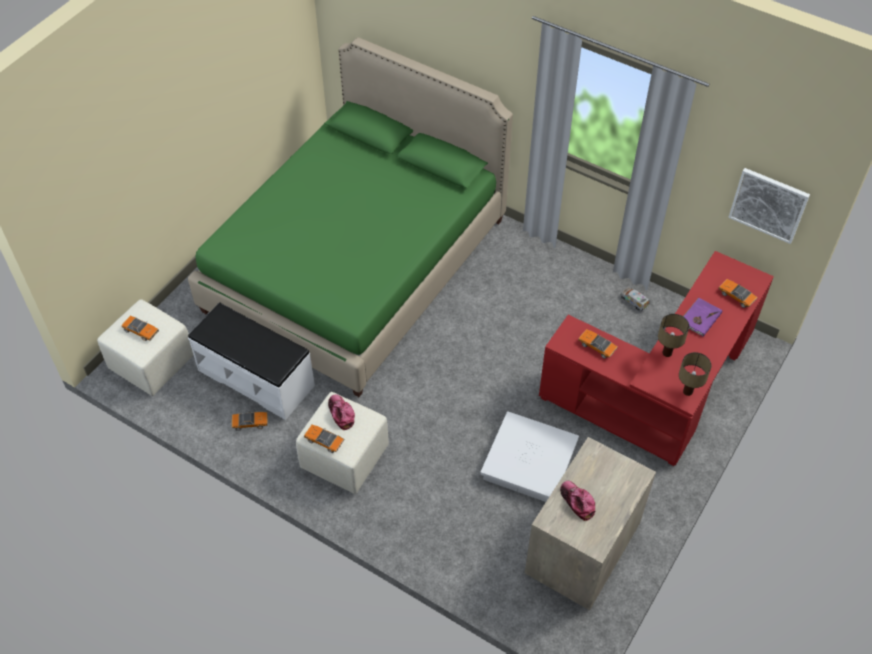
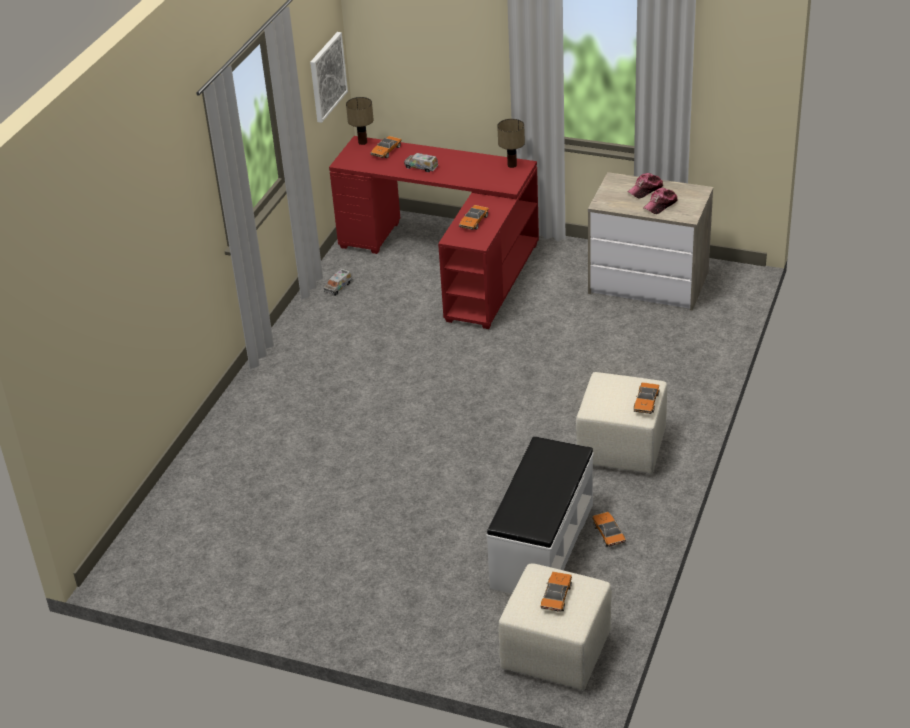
camera: 100 degrees left, 15 degrees down
green bed [188,37,513,397] -> none
cap [328,394,355,430] -> cap moved to [628,173,664,199]
white storage box [480,411,579,502] -> none
table lamp [658,314,689,357] -> table lamp moved to [346,97,374,145]
purple book [683,298,722,337] -> toy truck [404,153,438,172]

